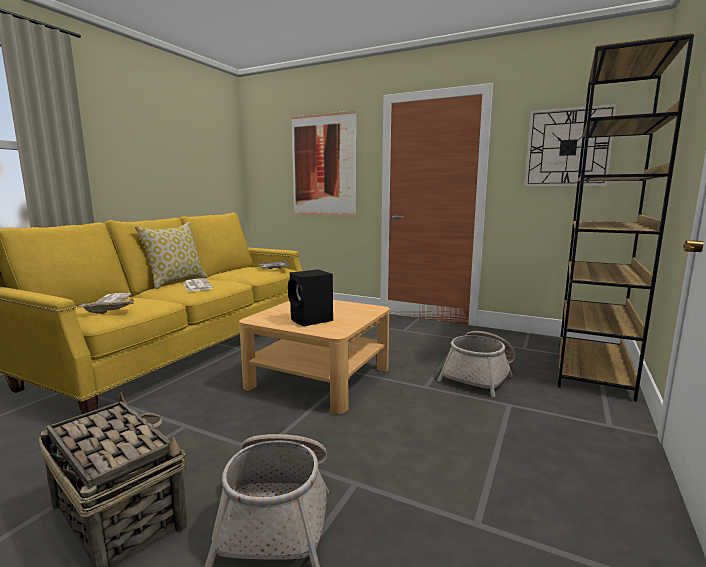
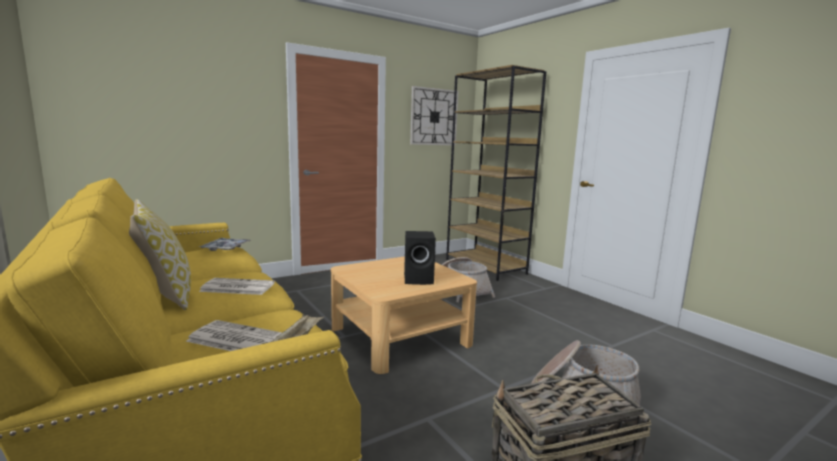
camera: 60 degrees left, 0 degrees up
picture [291,111,356,215] -> none

